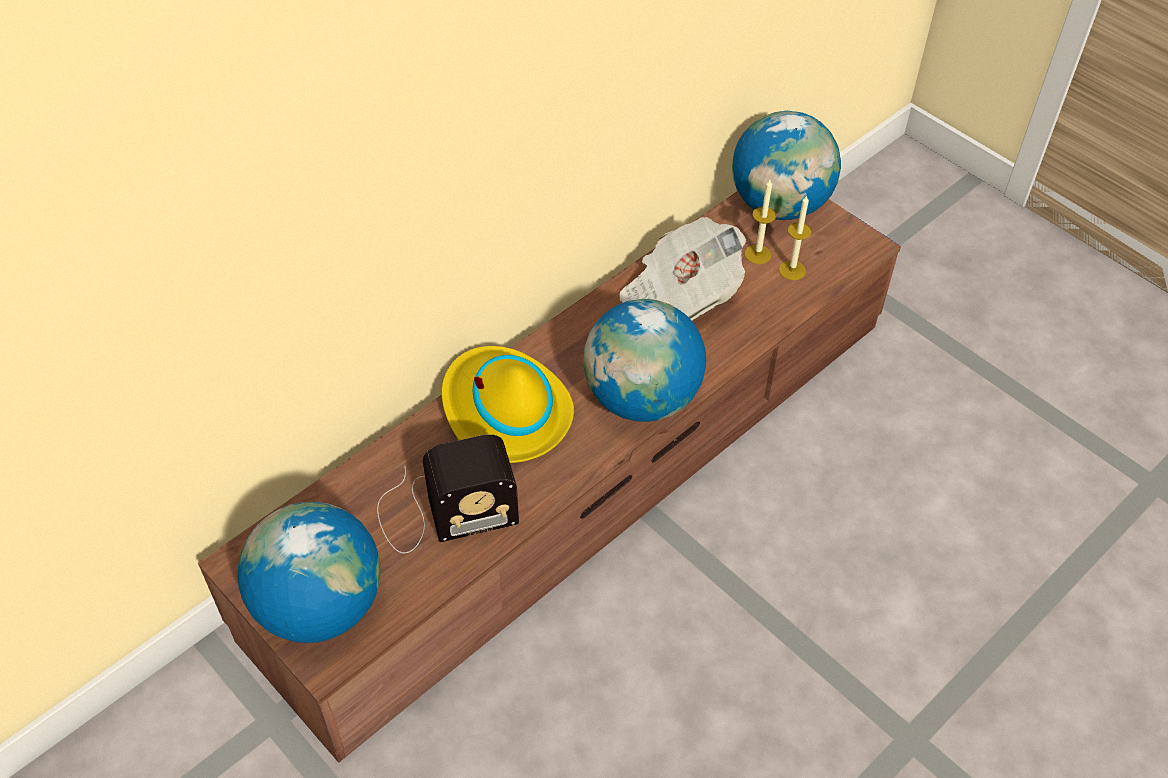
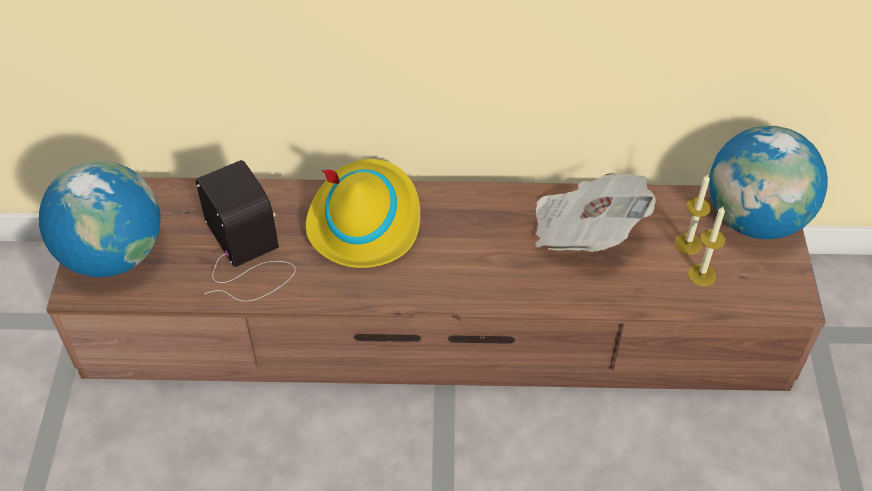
camera: 45 degrees right, 0 degrees up
radio [377,434,519,553] -> radio turned 150 degrees counterclockwise [196,160,296,302]
globe [583,299,706,422] -> none

